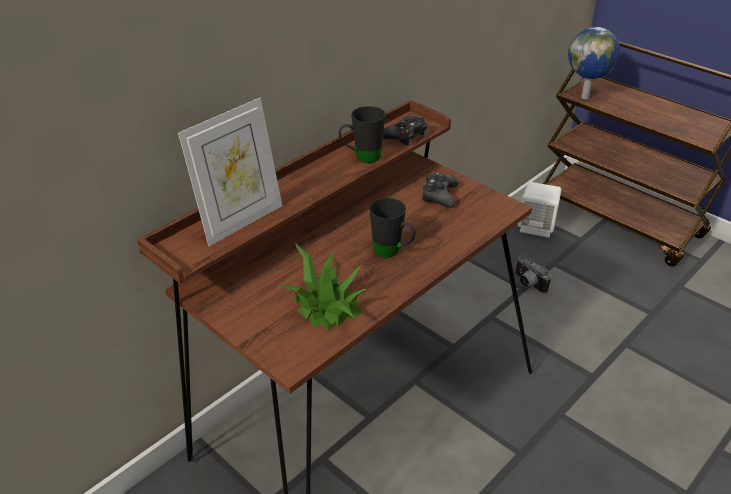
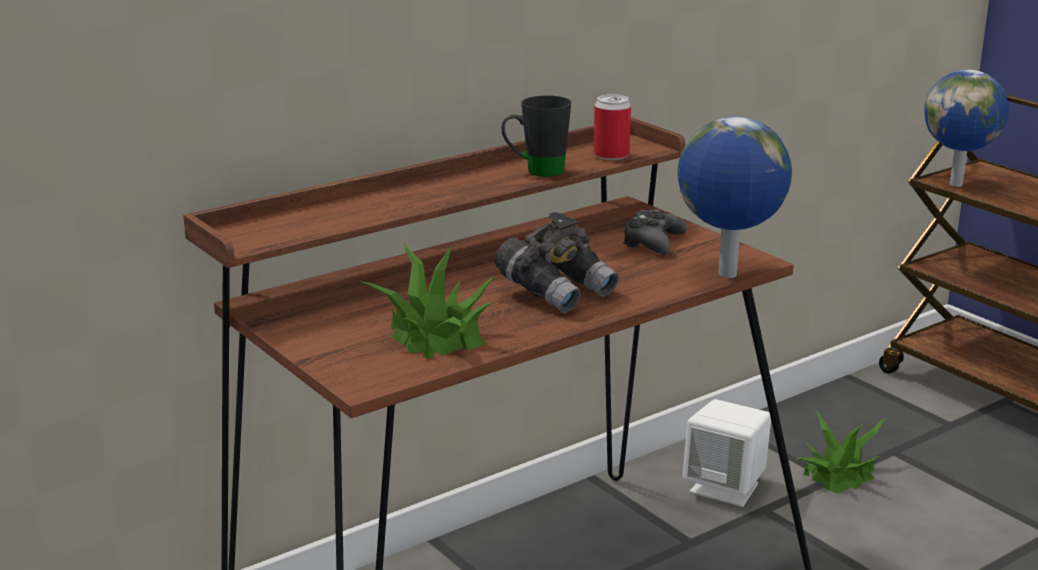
camera: 10 degrees right, 15 degrees down
picture frame [178,98,282,246] -> none
black mug [369,198,416,257] -> grey binoculars [494,212,619,313]
black game controller [383,115,427,145] -> can [593,94,631,160]
camera [515,254,552,293] -> potted plant [795,412,888,494]
white speaker [518,182,561,238] -> white speaker moved to [683,399,771,507]
none -> globe [677,116,792,278]

